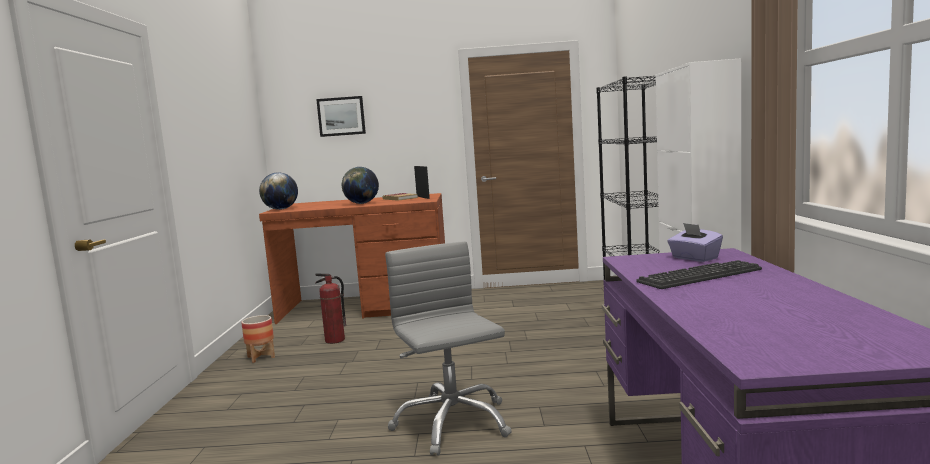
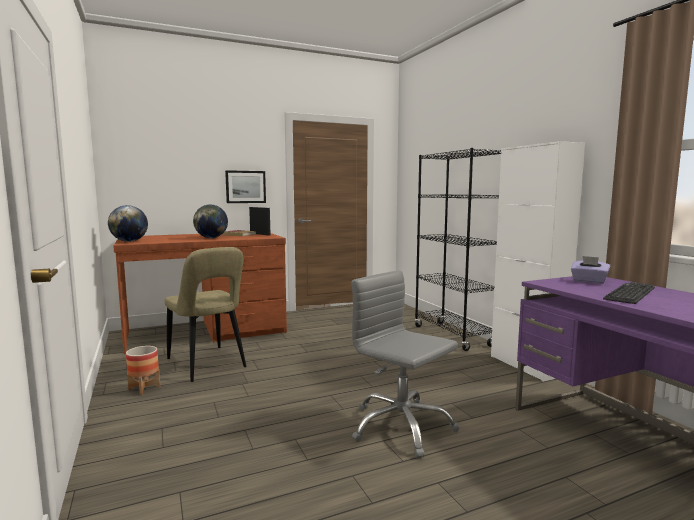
camera: 25 degrees left, 0 degrees up
fire extinguisher [315,273,346,344] -> beige chair [165,247,247,382]
picture [316,96,366,137] -> picture moved to [225,170,266,203]

